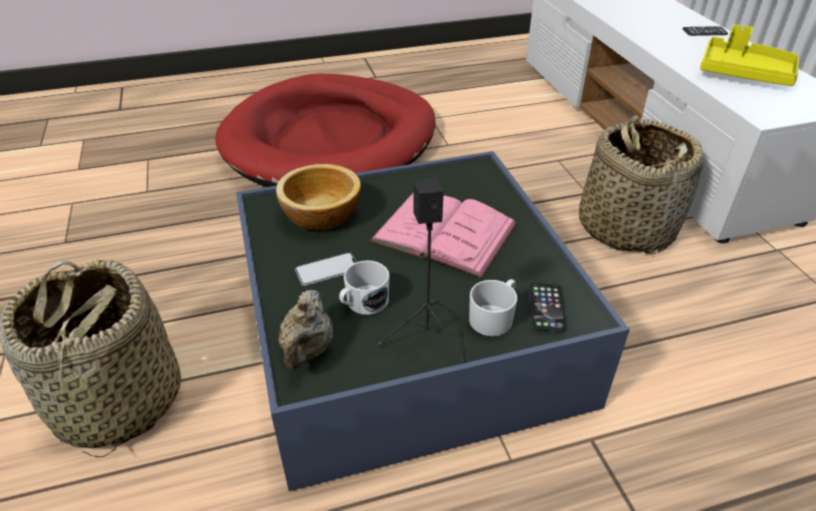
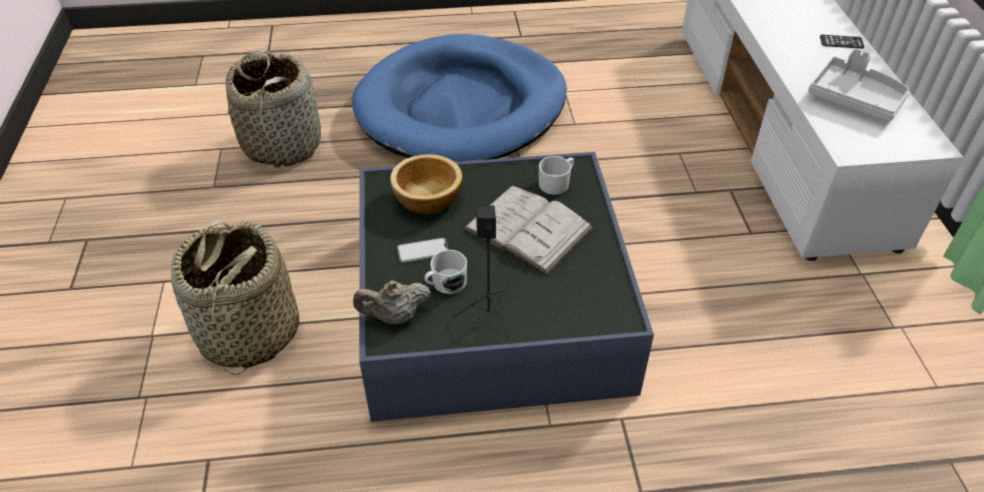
camera: 10 degrees right, 5 degrees up
red dog bed [215,73,436,187] -> blue dog bed [352,34,567,162]
beige teapot [279,290,333,370] -> beige teapot turned 60 degrees clockwise [353,280,431,324]
pink book [370,192,517,278] -> white book [463,186,594,274]
white mug [469,279,517,336] -> white mug moved to [539,156,574,195]
phone [530,283,566,331] -> none
basket [579,116,704,254] -> basket moved to [226,50,321,168]
yellow tray [700,24,799,86] -> grey tray [808,48,910,122]

